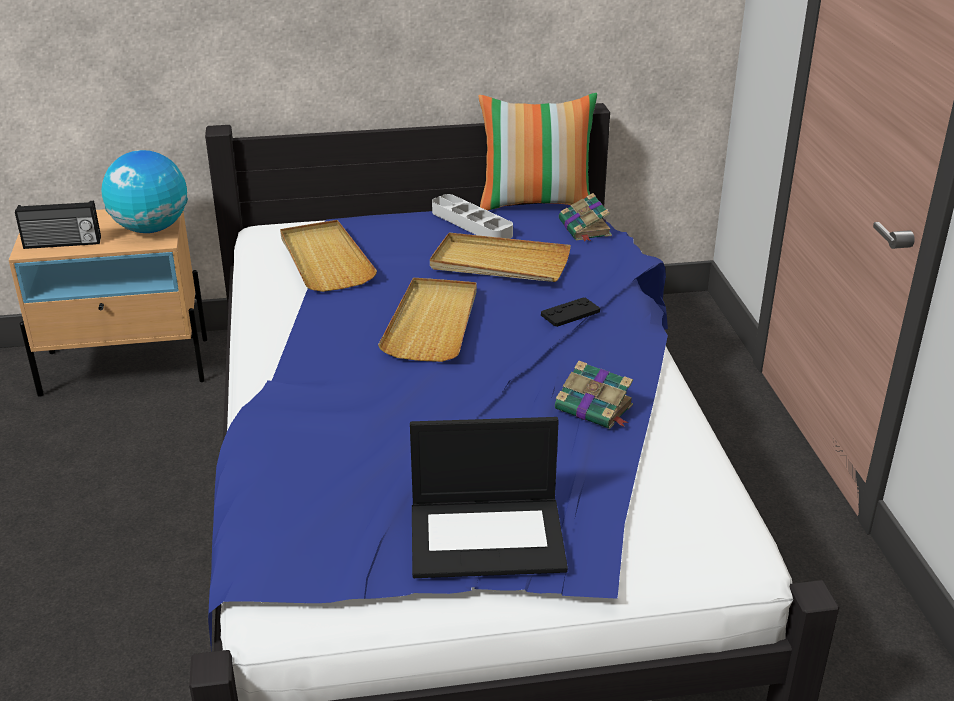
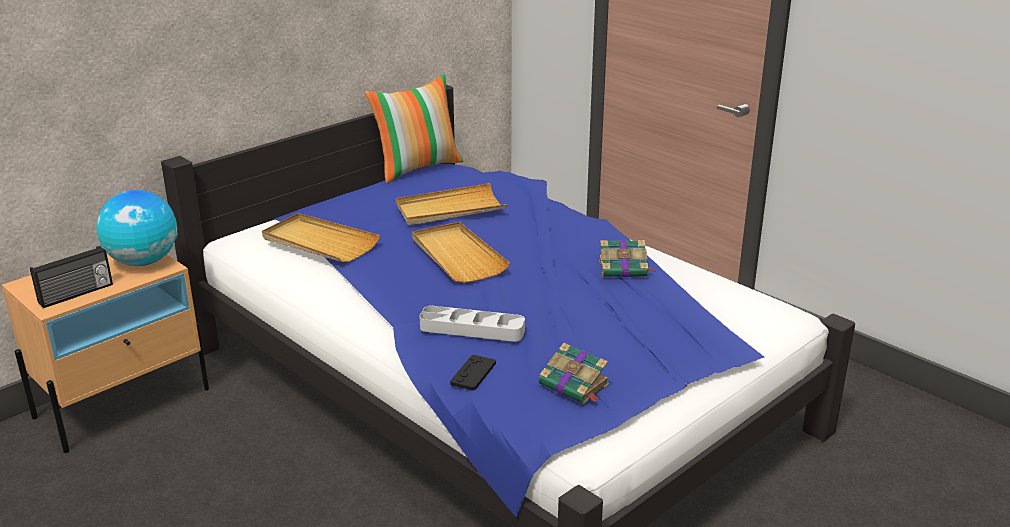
camera: 35 degrees left, 5 degrees down
laptop [410,417,568,578] -> none
grey tray [432,194,513,239] -> grey tray moved to [419,306,525,342]
black game controller [541,297,600,327] -> black game controller moved to [450,355,496,391]
book [559,193,612,241] -> book moved to [539,343,609,404]

